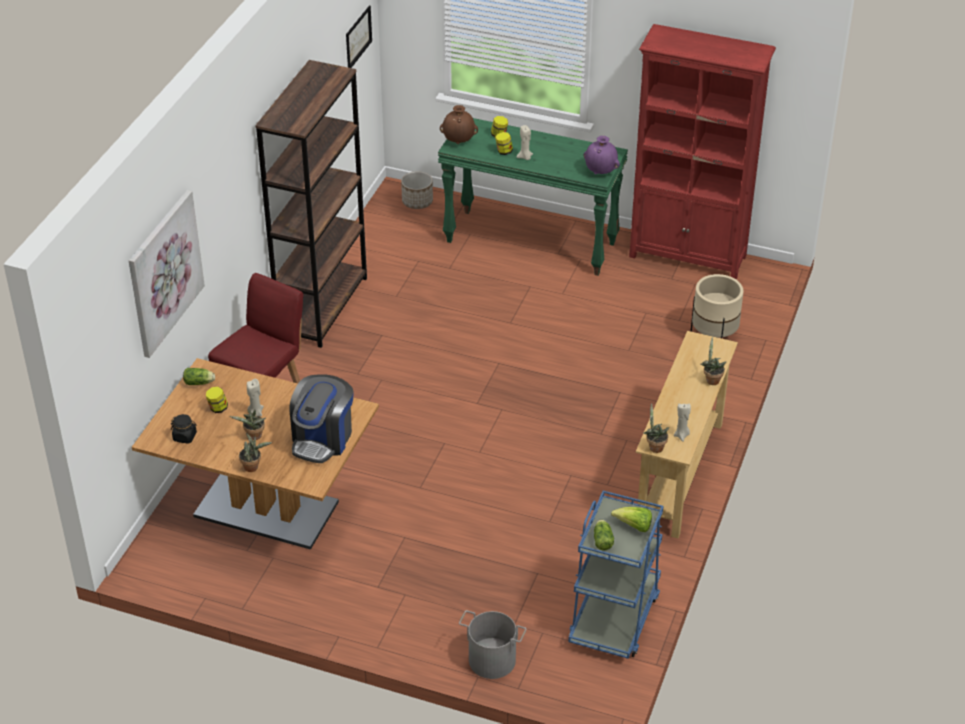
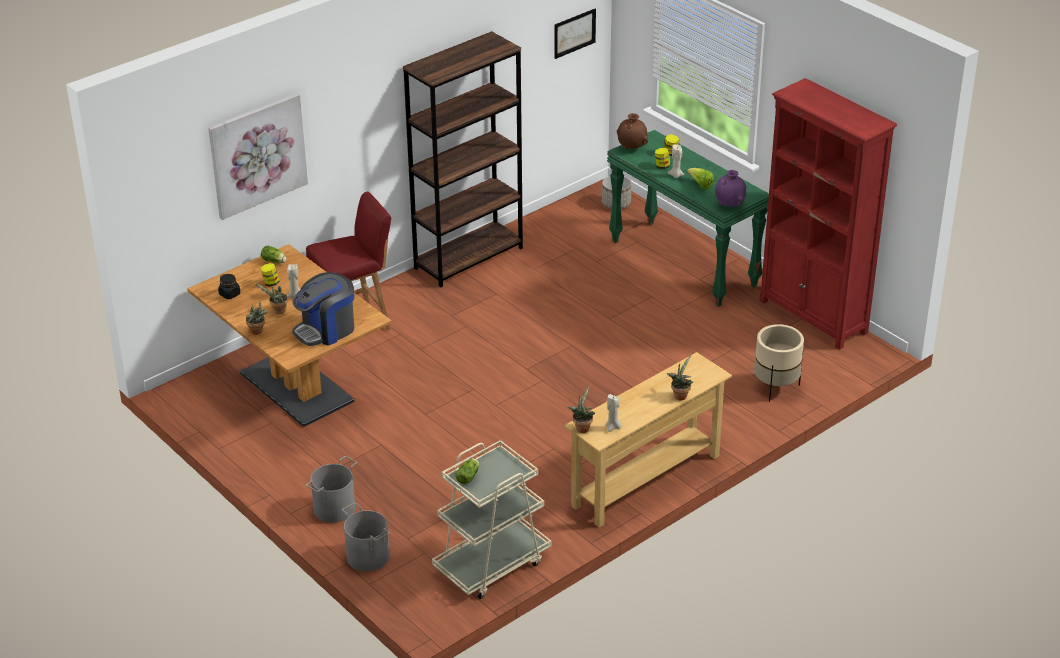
camera: 30 degrees right, 5 degrees down
blue cart [568,491,663,659] -> beige cart [432,440,551,599]
lettuce [611,507,652,532] -> lettuce moved to [687,168,714,189]
none -> grey bucket [306,456,357,523]

